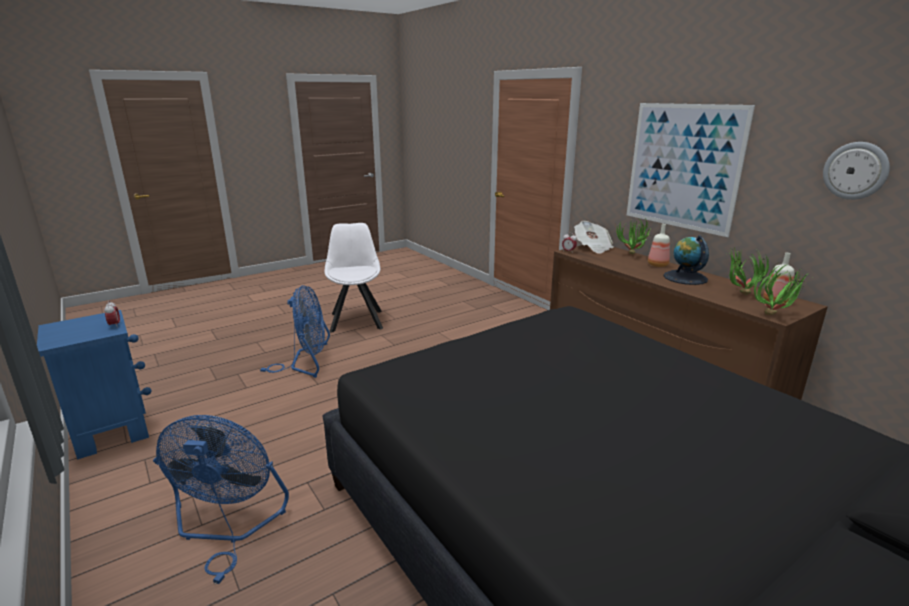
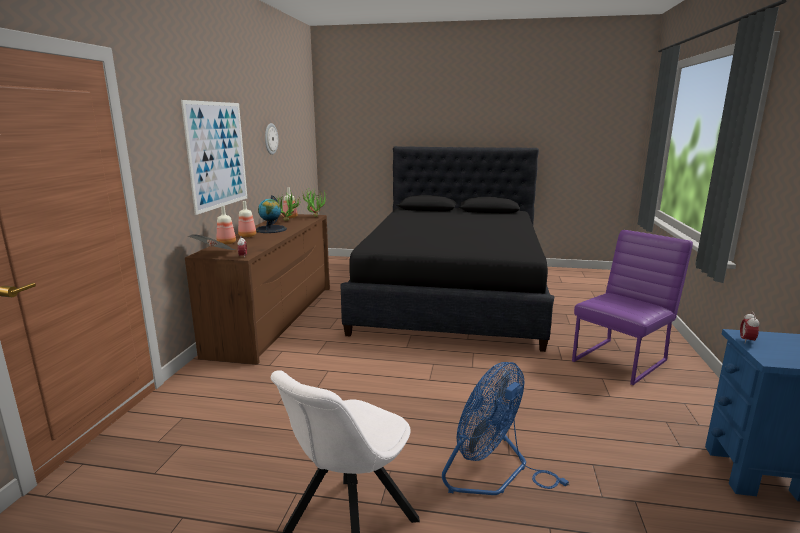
camera: 135 degrees left, 5 degrees down
blue fan [153,415,289,584] -> purple chair [572,230,693,385]
potted plant [616,218,652,254] -> bottle [217,206,236,245]

